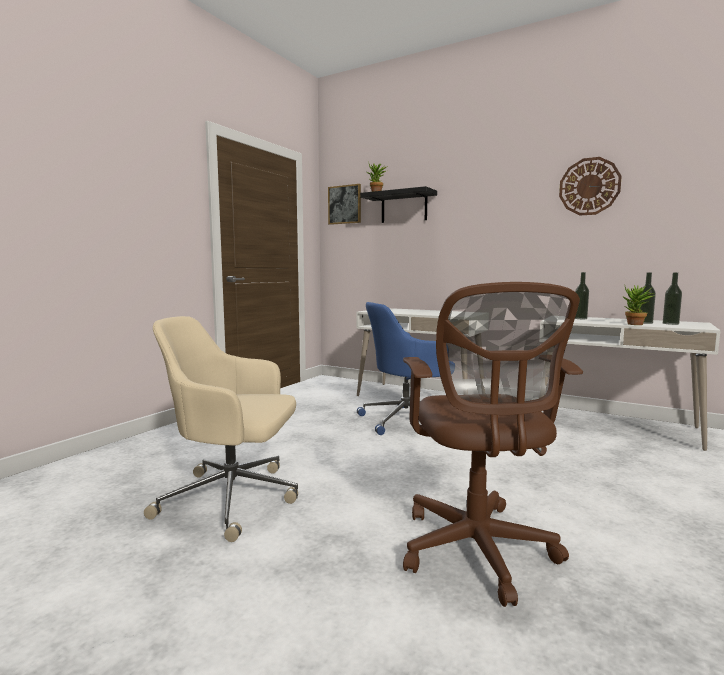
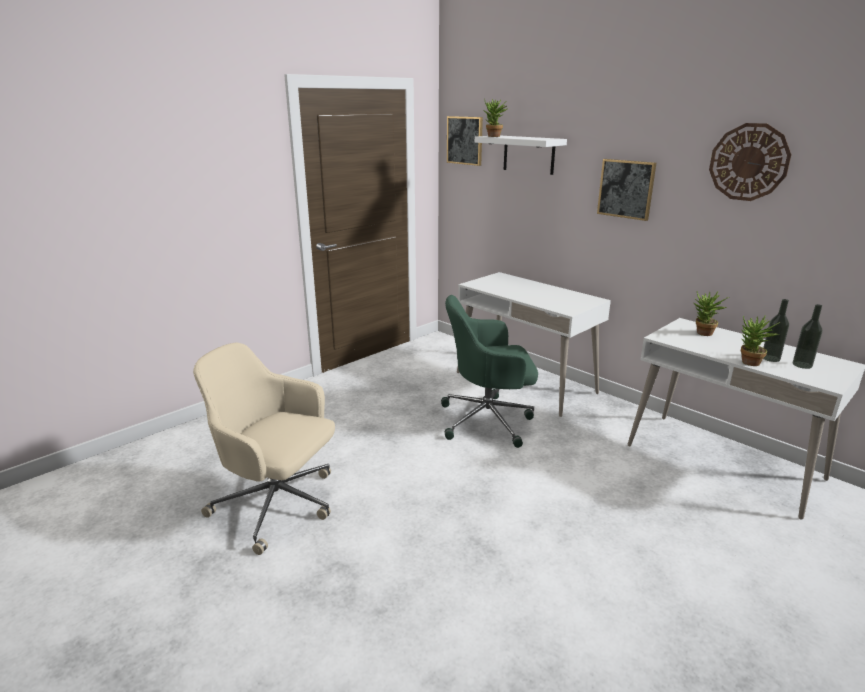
camera: 15 degrees right, 15 degrees up
blue office chair [357,302,440,435] -> green office chair [441,295,538,448]
black shelf [360,186,437,223] -> white shelf [475,136,567,175]
brown office chair [403,282,583,607] -> none
bottle [575,272,589,319] -> potted plant [693,291,729,336]
none -> picture [597,159,656,221]

